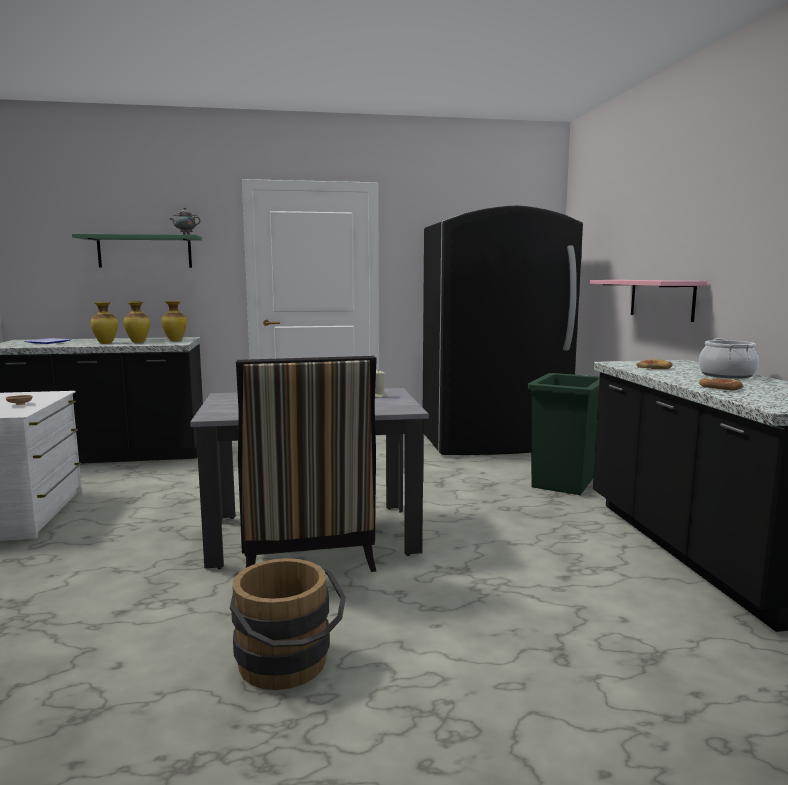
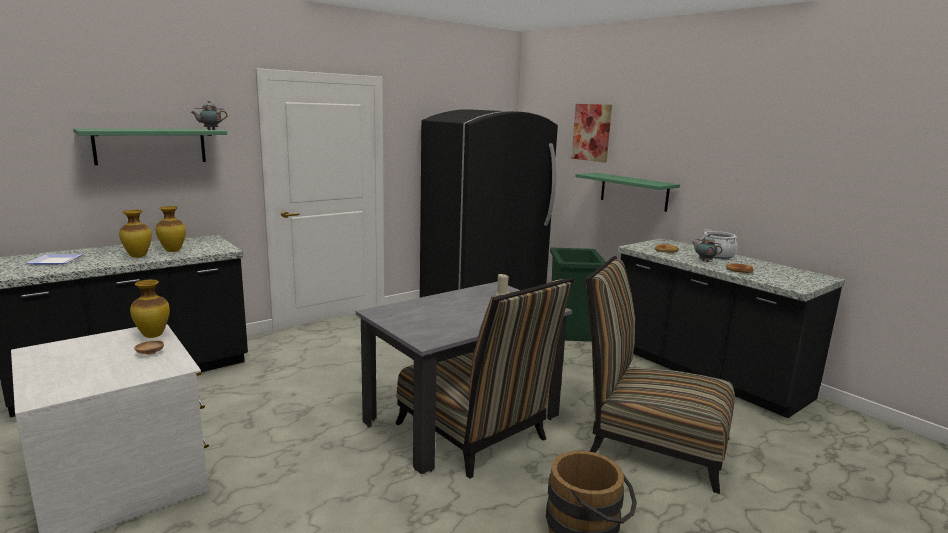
camera: 30 degrees left, 5 degrees up
vase [161,301,187,341] -> vase moved to [130,279,170,338]
pink shelf [589,280,707,322] -> green shelf [575,173,680,212]
none -> picture [572,104,612,163]
none -> chair [585,256,735,494]
none -> teapot [692,234,722,262]

